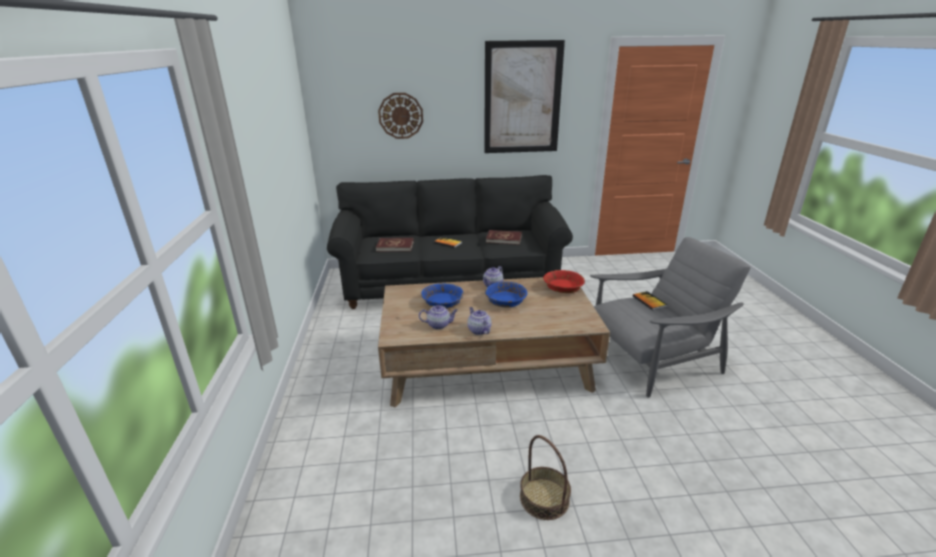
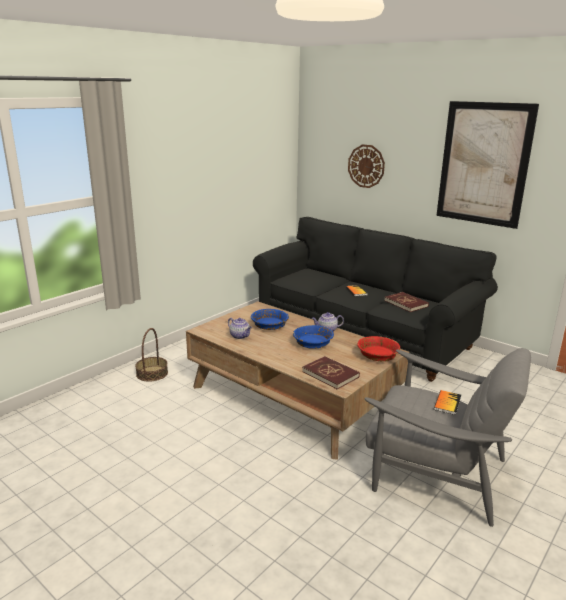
camera: 45 degrees right, 5 degrees down
red book [376,238,414,252] -> red book moved to [302,356,360,389]
teapot [467,307,492,335] -> none
basket [520,435,571,520] -> basket moved to [135,328,168,382]

